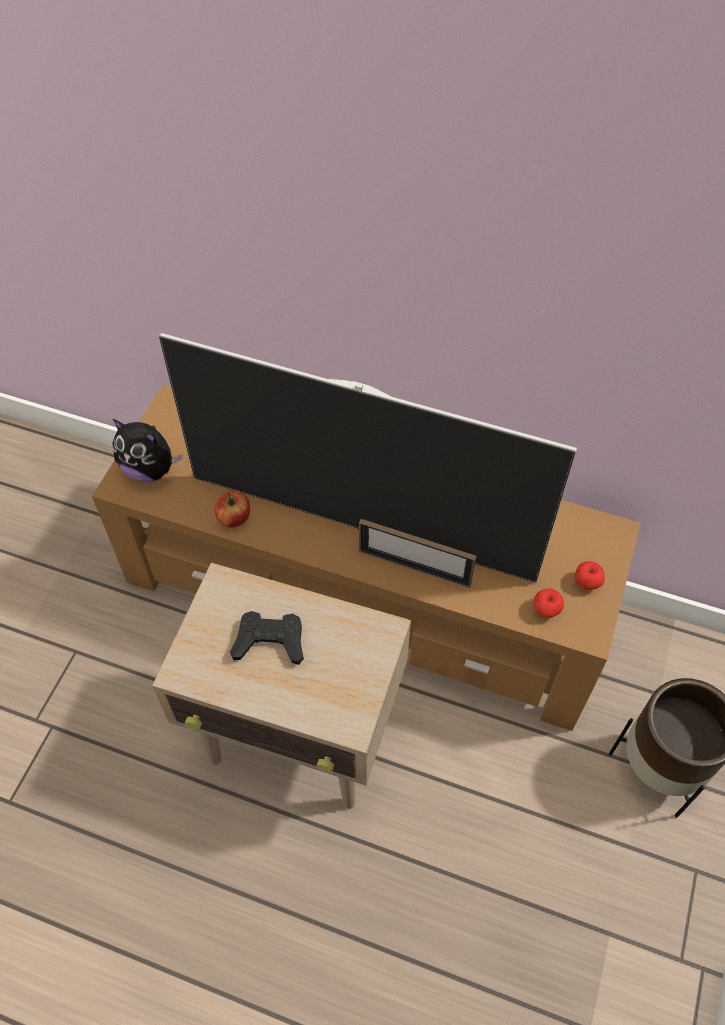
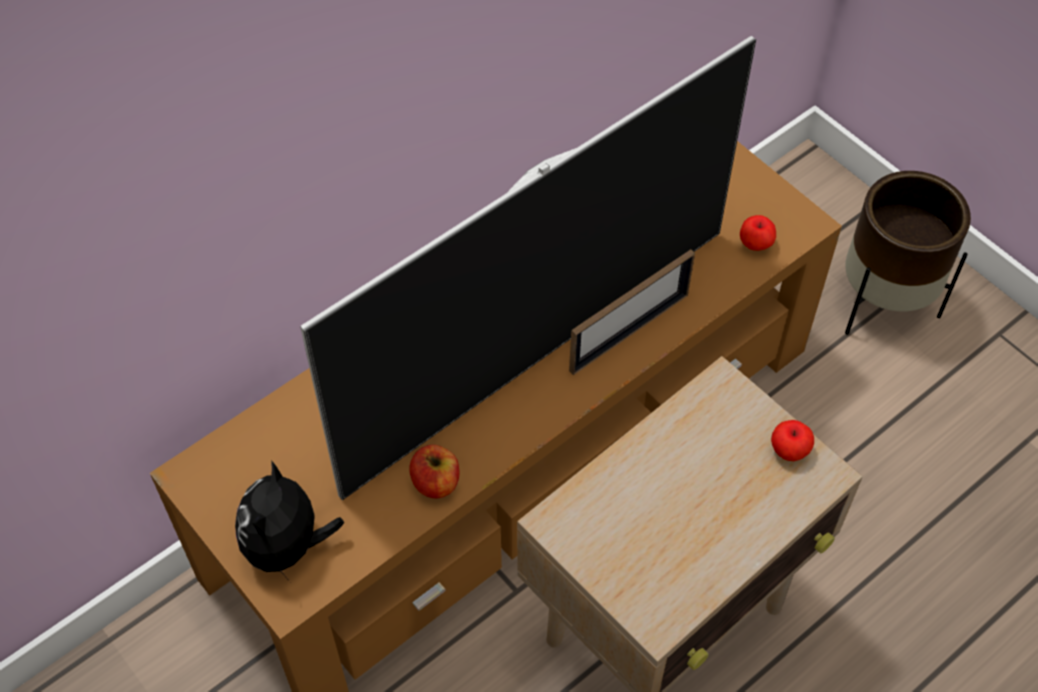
camera: 60 degrees left, 0 degrees up
plush toy [113,419,183,482] -> plush toy turned 135 degrees clockwise [235,460,345,582]
black game controller [230,611,304,665] -> none
apple [575,561,605,590] -> apple moved to [771,420,814,461]

